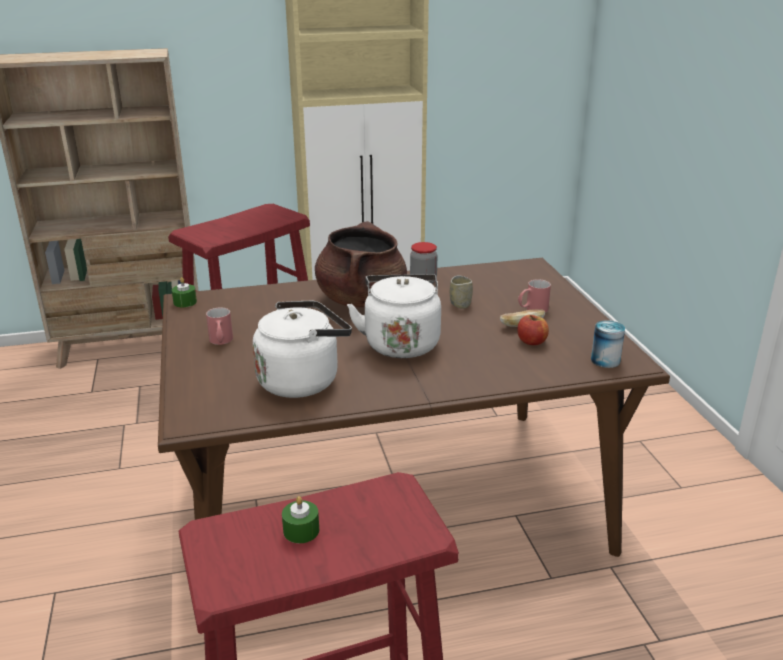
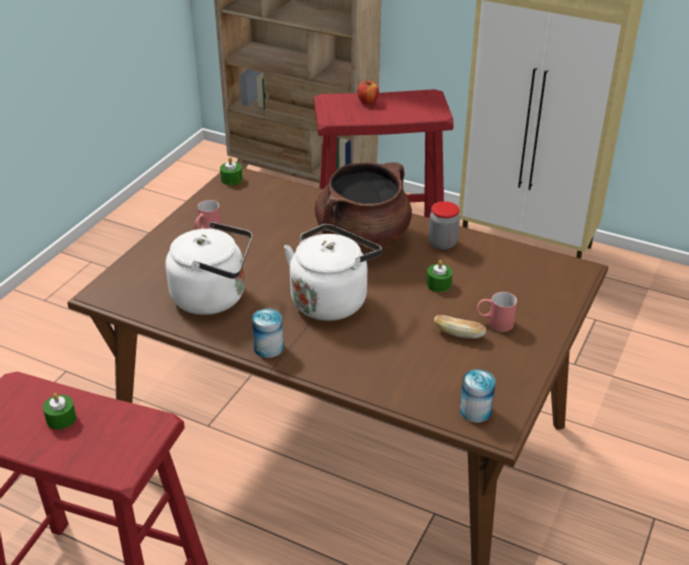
camera: 40 degrees right, 10 degrees up
cup [450,275,473,309] -> green candle [426,260,452,292]
apple [517,315,549,345] -> apple moved to [358,80,379,104]
none -> can [252,308,283,358]

